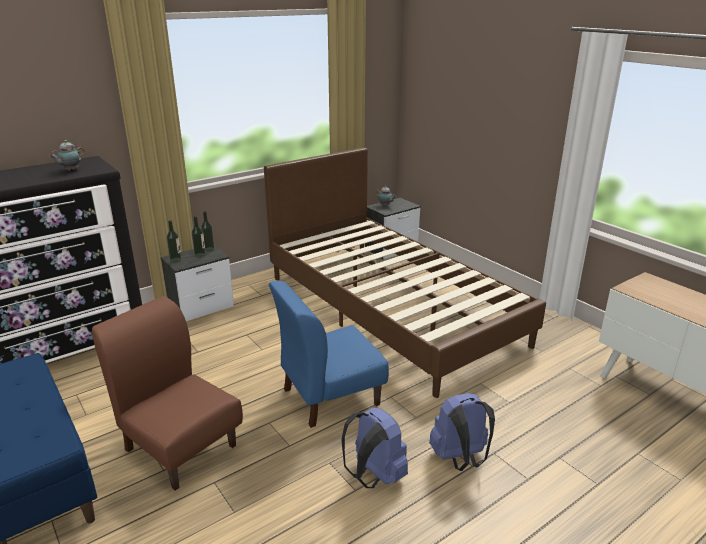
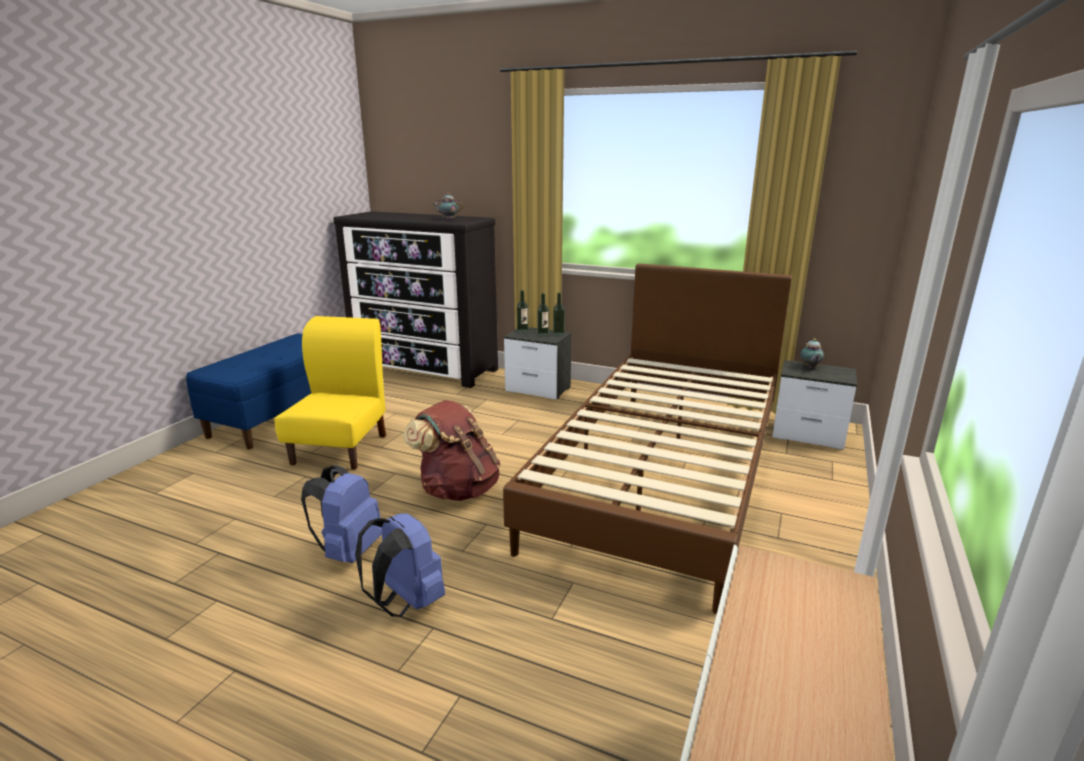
camera: 60 degrees right, 5 degrees down
brown chair [92,296,243,491] -> yellow chair [275,316,386,470]
blue chair [269,281,389,428] -> brown backpack [403,400,500,501]

